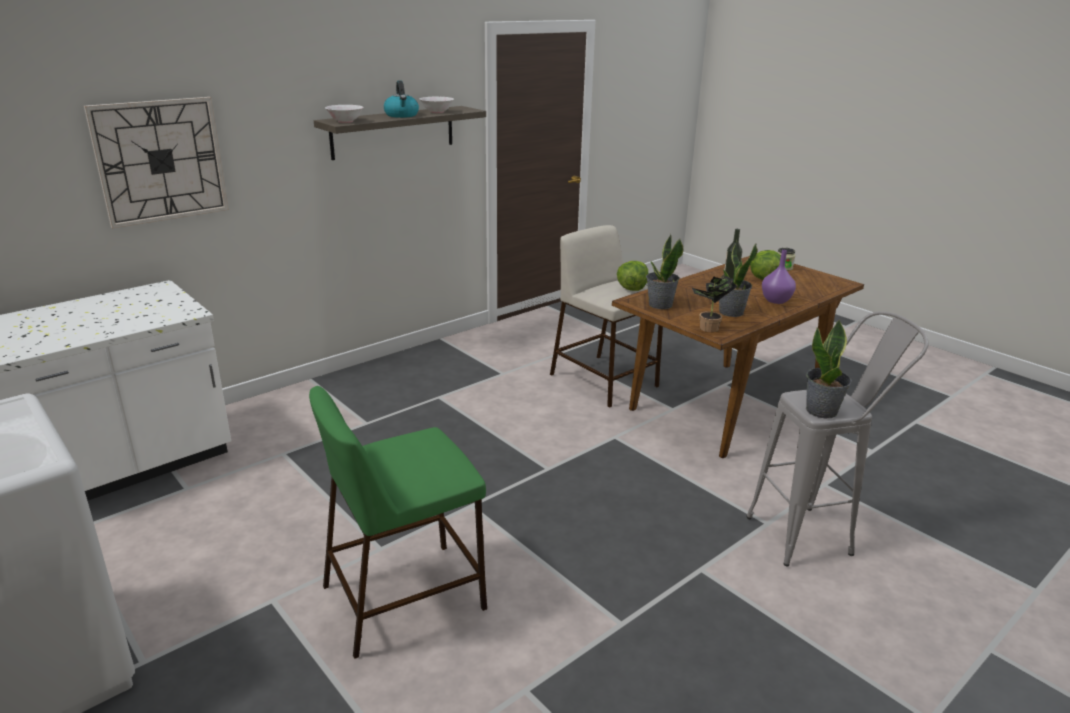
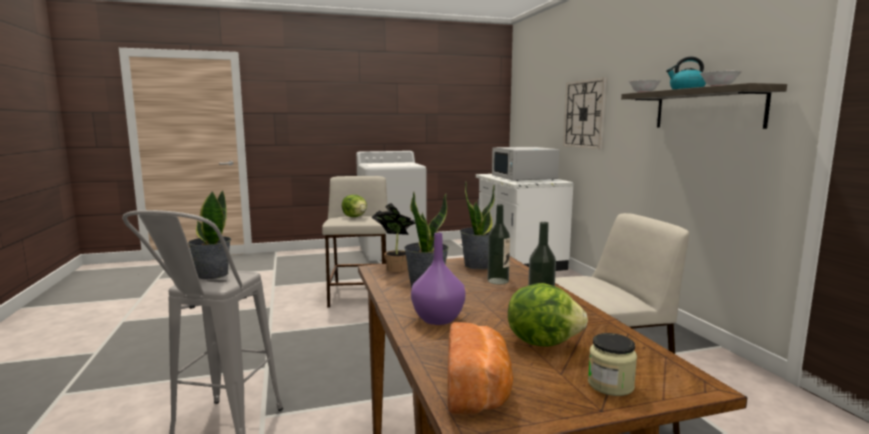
camera: 115 degrees right, 15 degrees down
green stool [309,386,487,659] -> beige stool [322,176,388,308]
lettuce [617,261,648,291] -> lettuce moved to [342,195,367,217]
none -> bread [448,322,513,414]
none -> bottle [488,204,510,285]
none -> white microwave [492,147,559,181]

